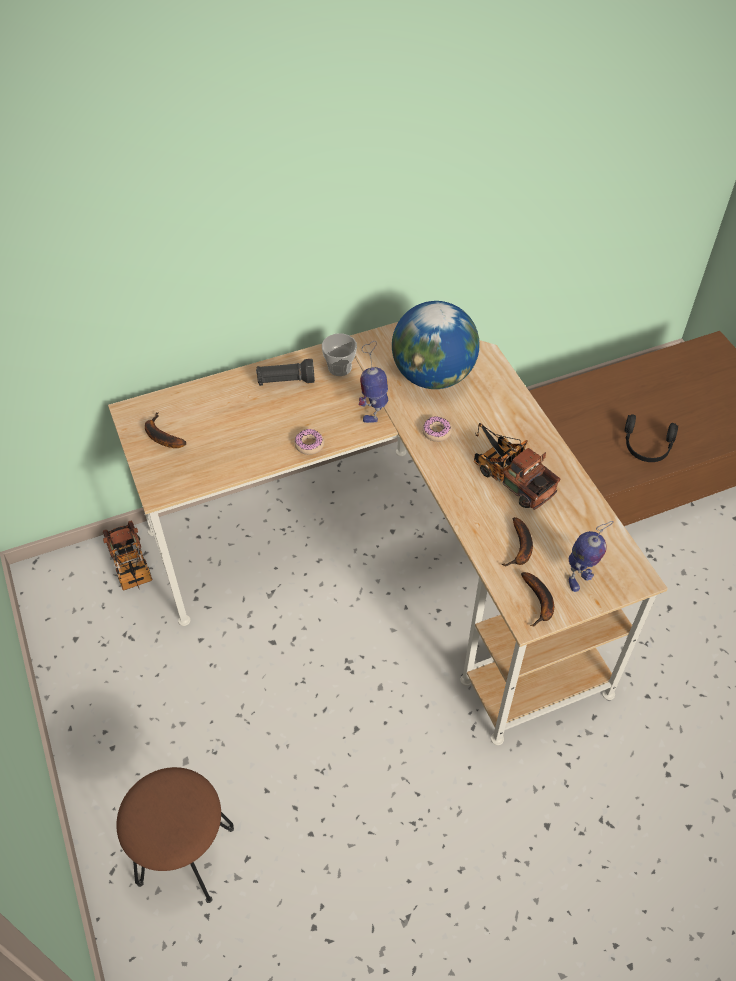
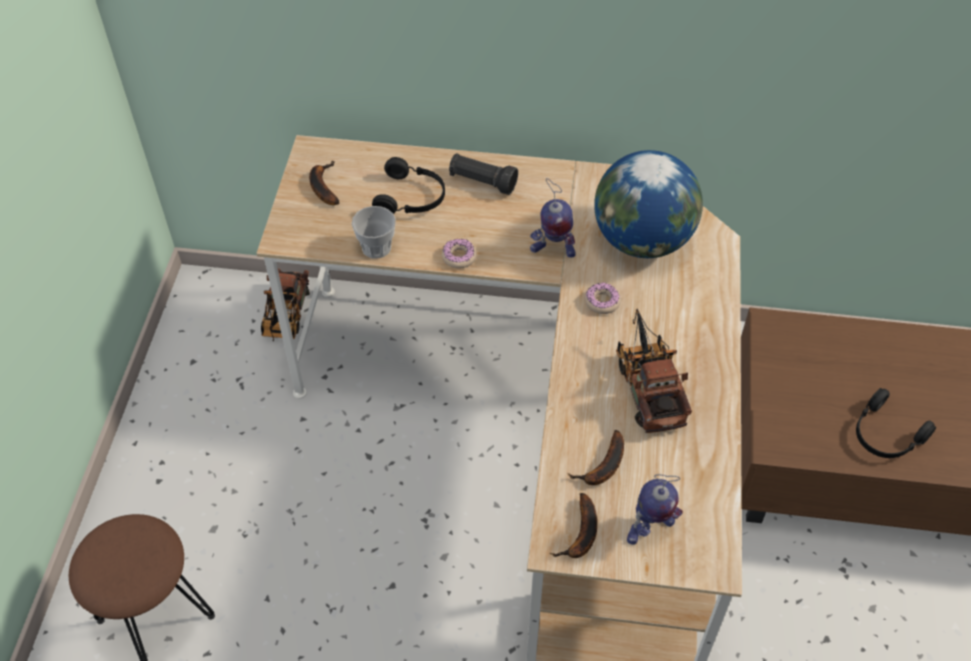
camera: 30 degrees right, 0 degrees up
cup [322,333,357,376] -> cup moved to [352,206,396,259]
toy robot [359,341,388,423] -> toy robot turned 135 degrees counterclockwise [530,178,576,258]
none -> black headphones [372,157,445,214]

